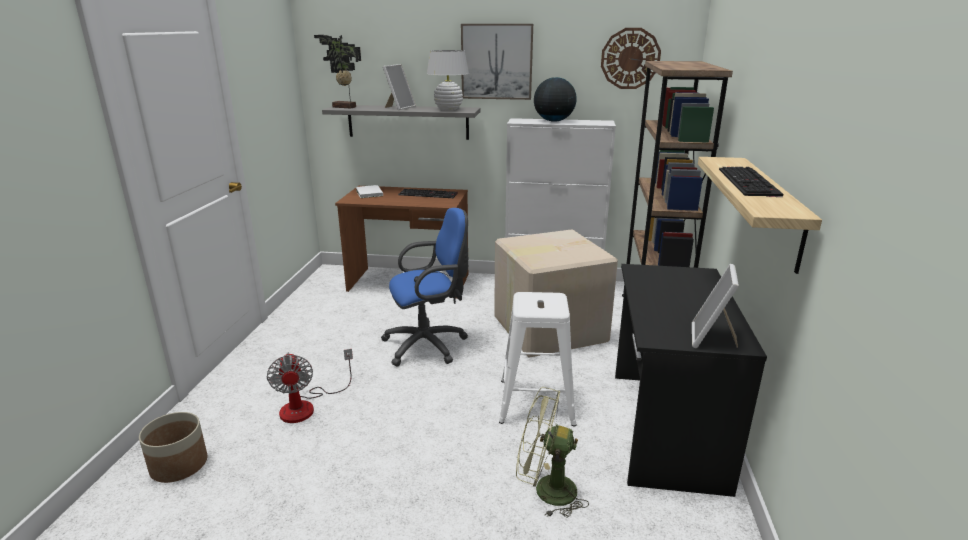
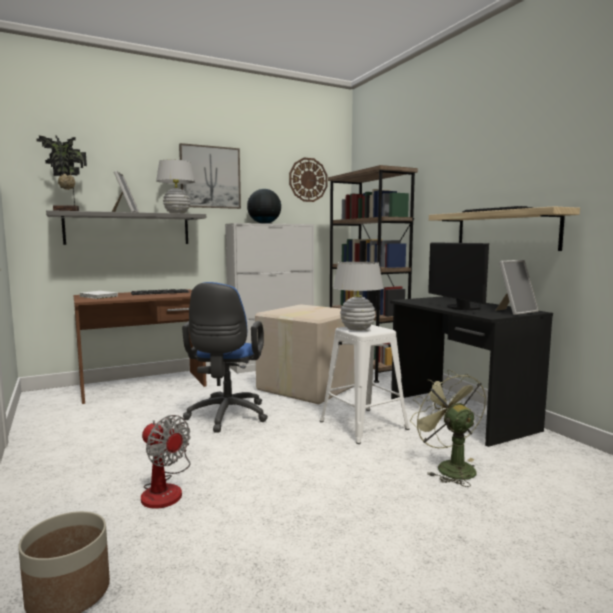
camera: 35 degrees left, 15 degrees down
blue office chair [381,208,469,367] -> blue office chair turned 150 degrees clockwise [182,282,268,433]
green fan [516,387,589,518] -> green fan turned 90 degrees clockwise [410,370,486,487]
picture frame [692,264,739,348] -> picture frame turned 105 degrees counterclockwise [496,260,538,315]
none -> white table lamp [333,262,384,331]
none -> monitor [428,242,489,310]

